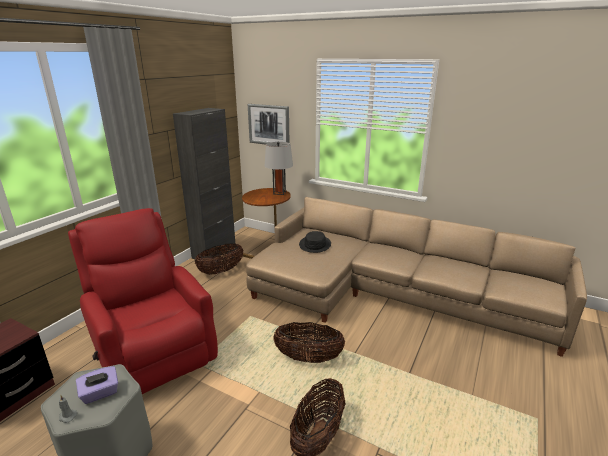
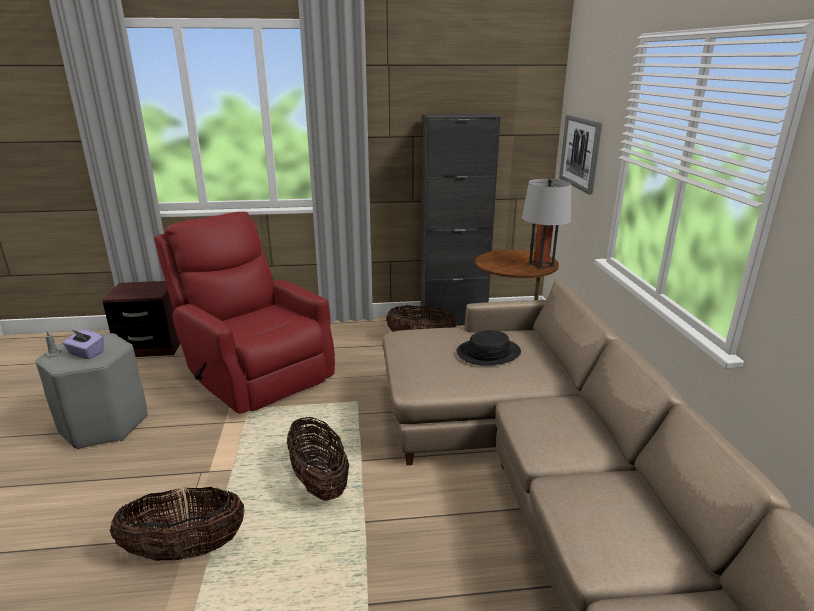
camera: 55 degrees right, 0 degrees up
red armchair [68,208,218,394] -> red armchair turned 60 degrees counterclockwise [154,212,335,414]

